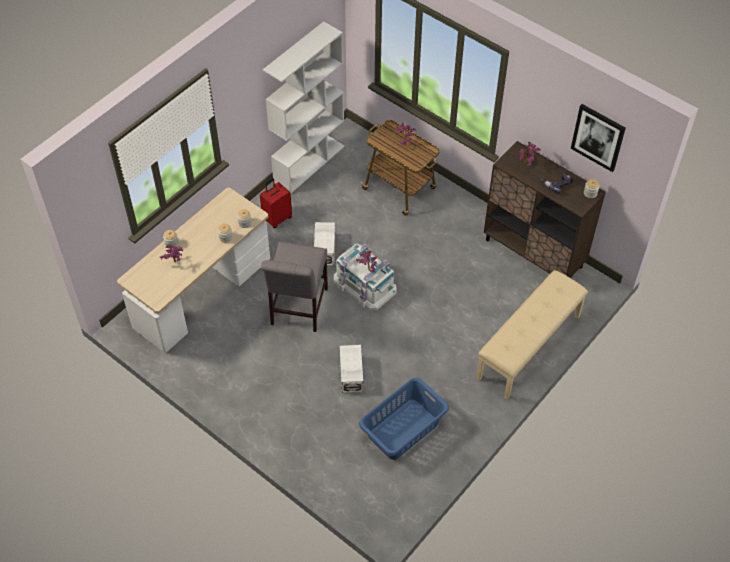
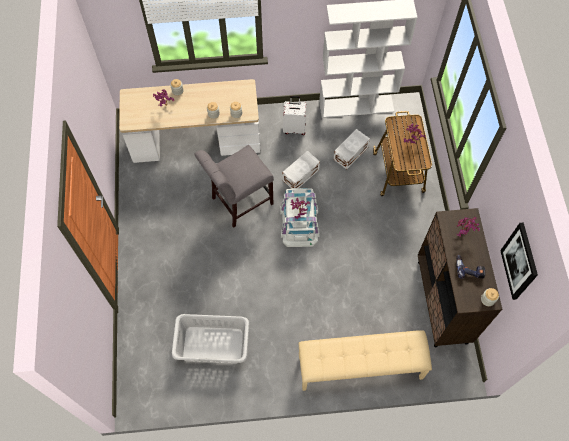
camera: 45 degrees right, 10 degrees up
red suitcase [260,178,292,228] -> white suitcase [283,96,306,135]
white storage box [340,345,363,393] -> white storage box moved to [334,129,370,169]
blue laundry basket [359,377,449,460] -> grey laundry basket [172,314,249,364]

